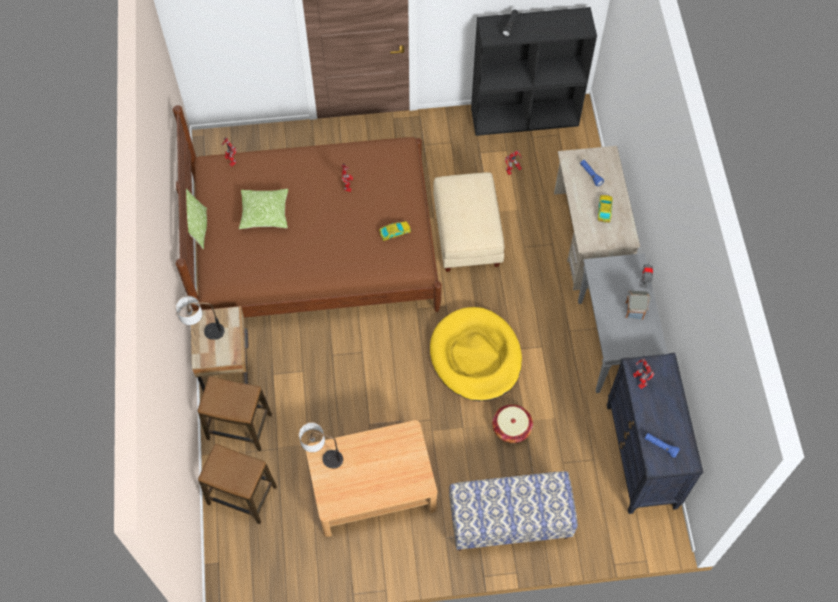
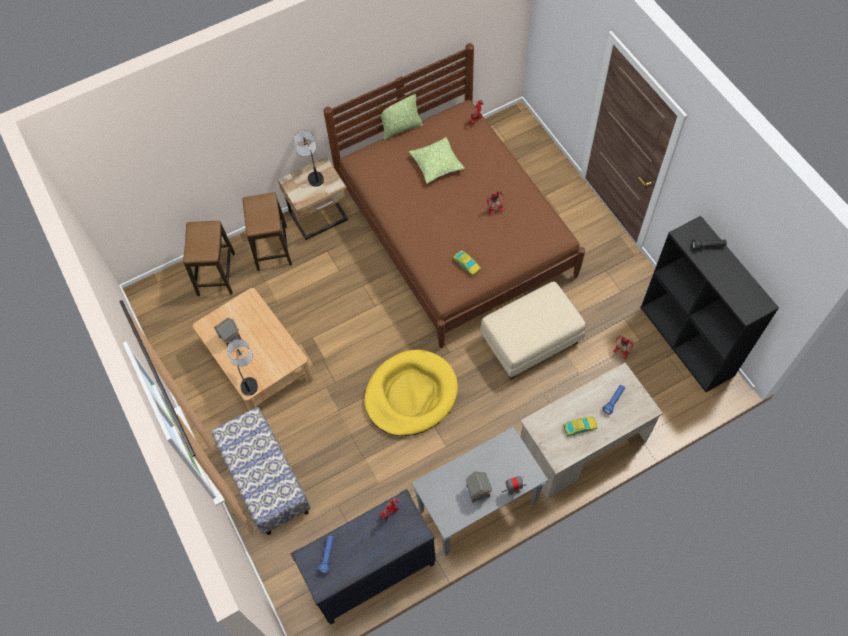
camera: 70 degrees right, 0 degrees up
table lamp [299,423,343,469] -> table lamp moved to [227,339,258,396]
basket [492,404,533,443] -> none
none -> toy house [214,318,241,347]

